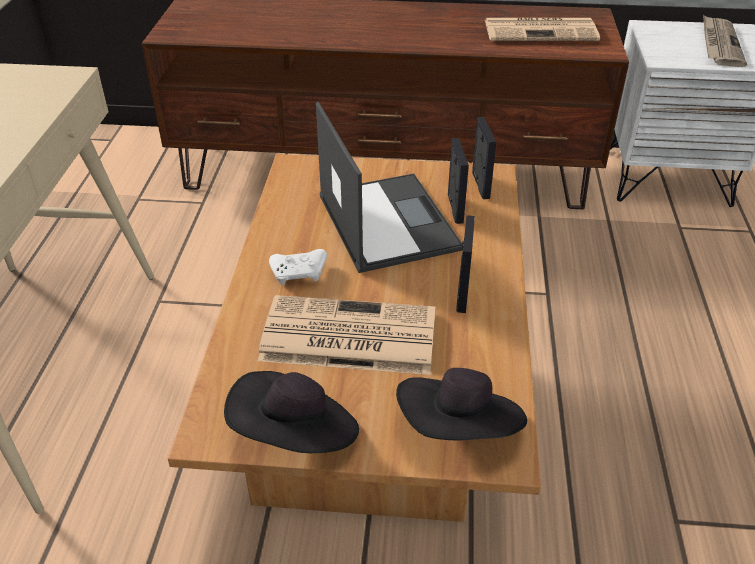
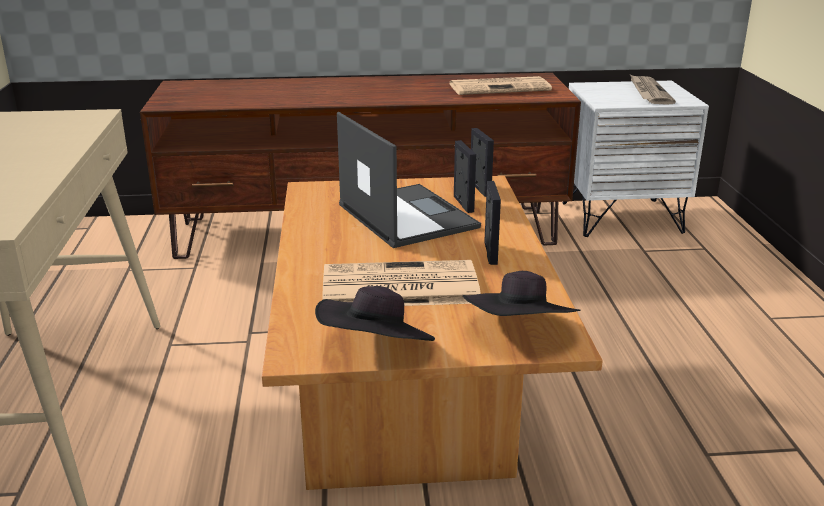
camera: 10 degrees left, 15 degrees down
white game controller [269,249,327,285] -> none

